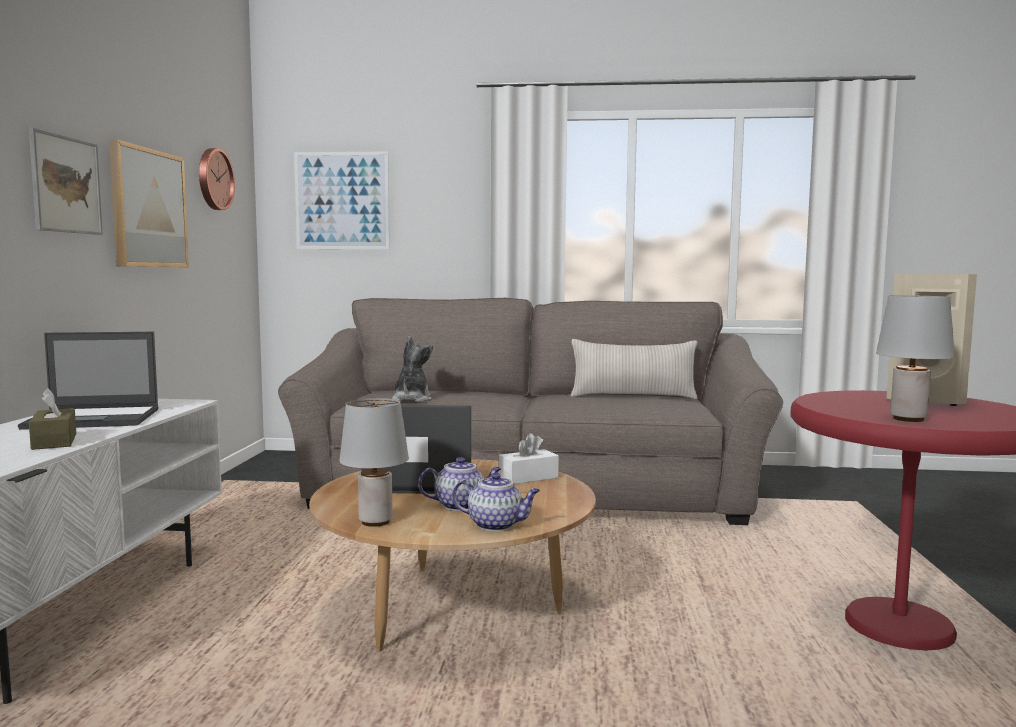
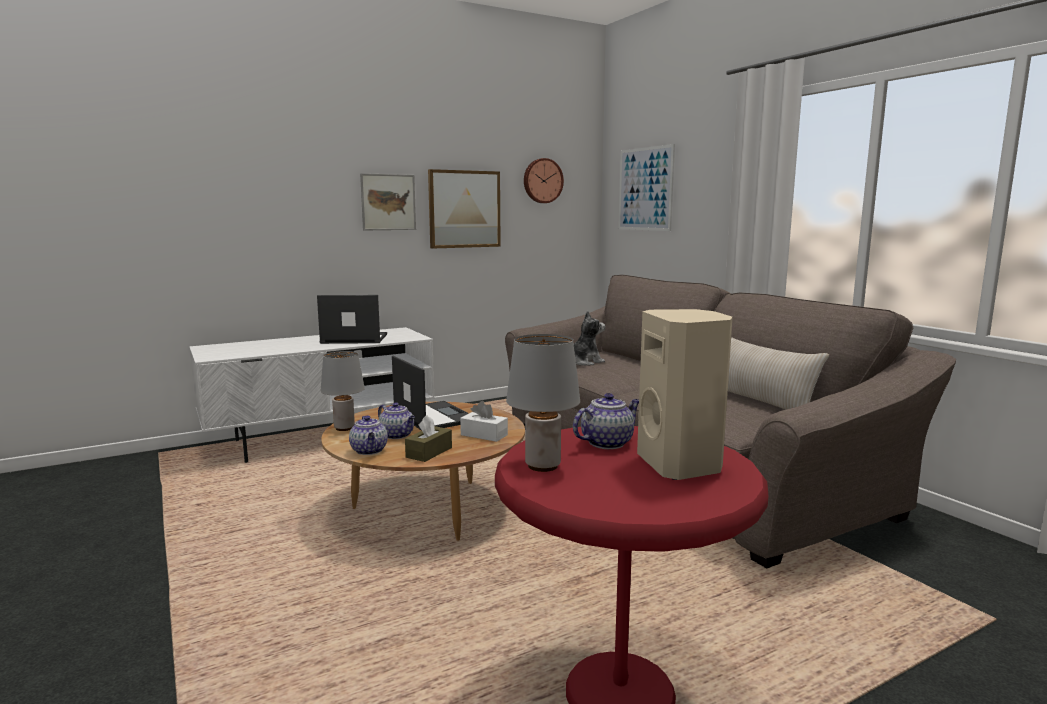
camera: 55 degrees right, 5 degrees up
laptop [18,332,159,430] -> laptop turned 135 degrees clockwise [317,295,387,344]
brown tissue box [29,388,76,450] -> brown tissue box moved to [405,415,452,462]
none -> teapot [573,393,639,449]

